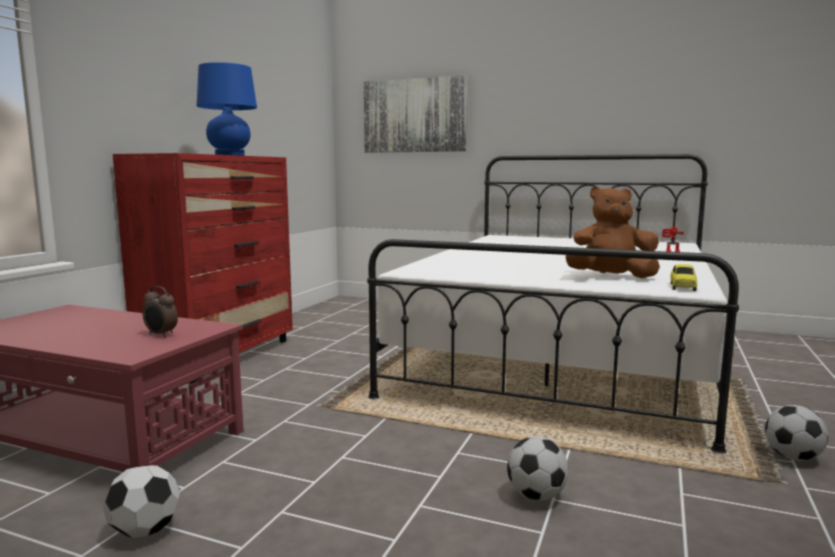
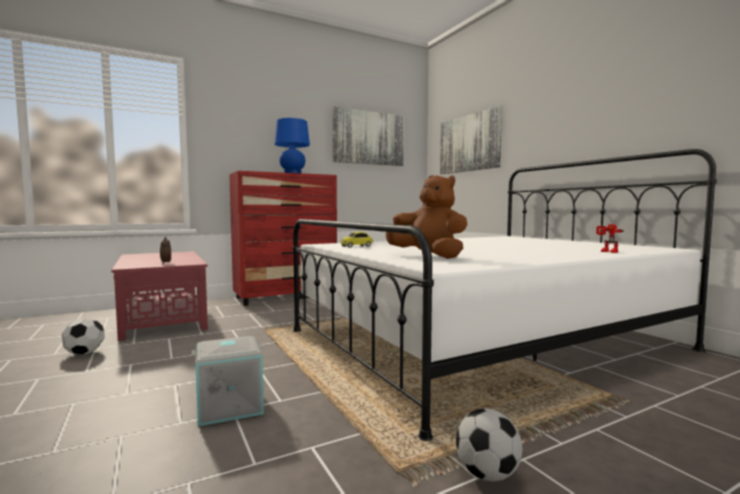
camera: 40 degrees right, 5 degrees down
football [507,436,568,501] -> grey storage box [191,336,264,426]
toy car [671,264,697,291] -> toy car moved to [341,232,373,248]
none -> picture [332,107,404,166]

